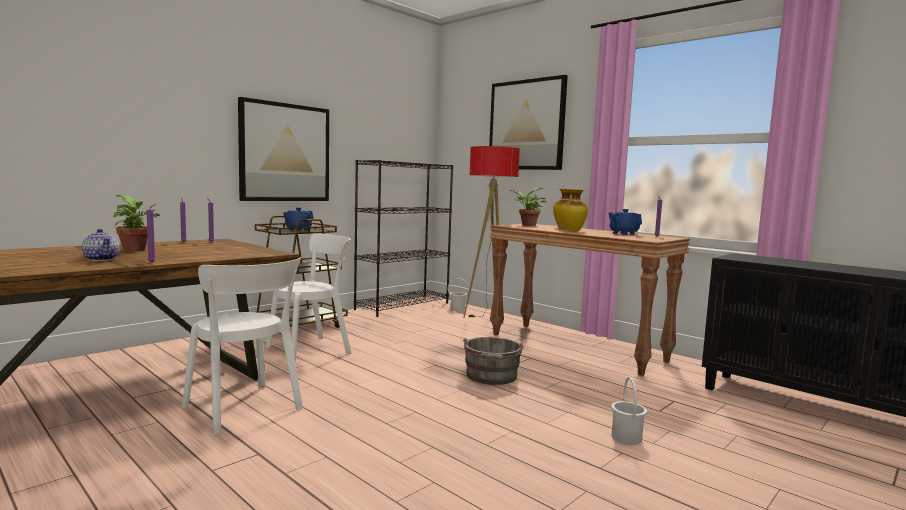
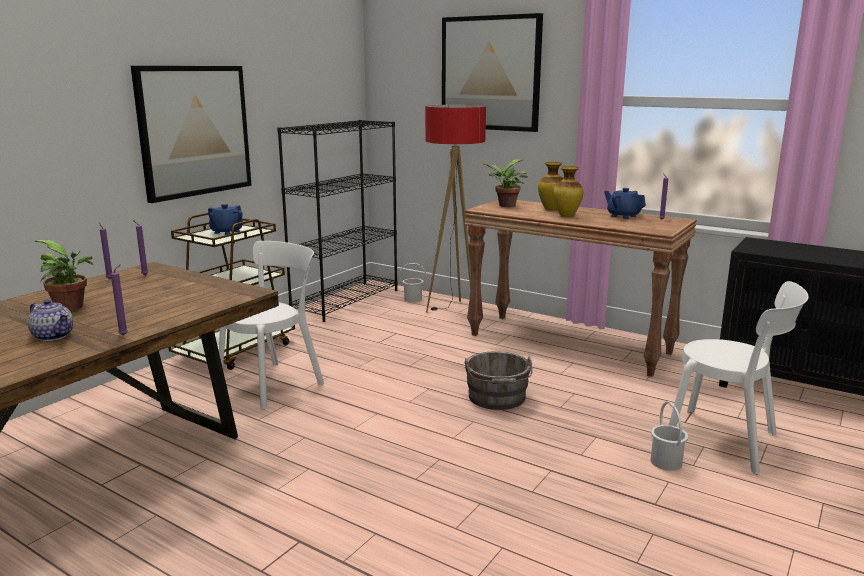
camera: 10 degrees left, 10 degrees up
white chair [182,257,303,435] -> white chair moved to [669,281,809,475]

